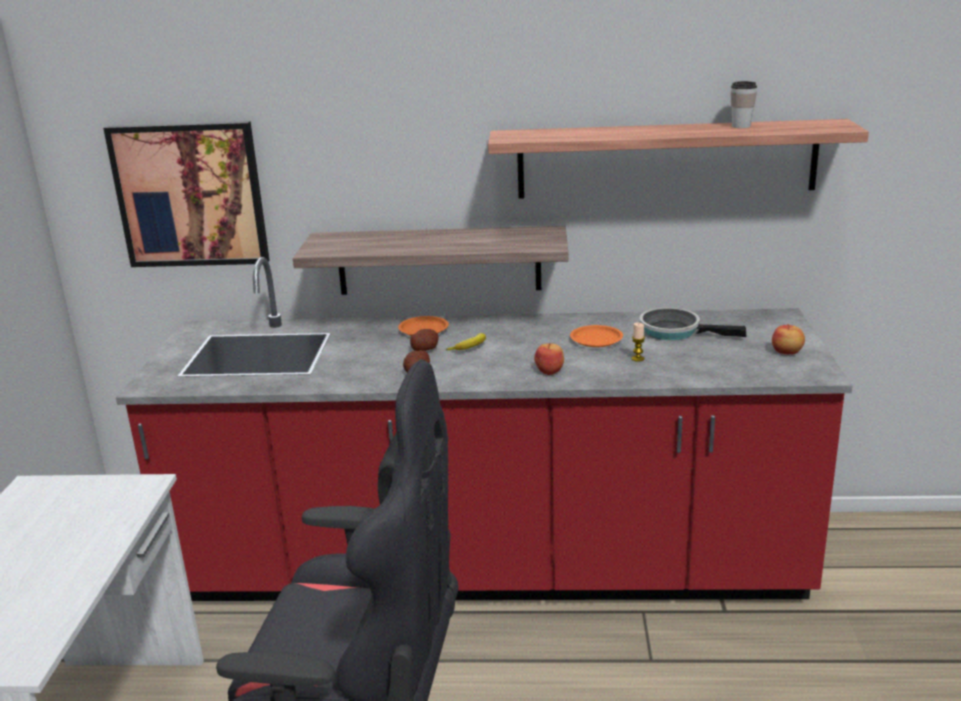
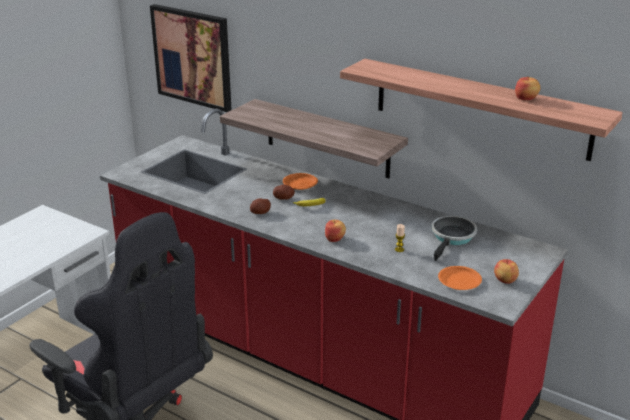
camera: 30 degrees right, 5 degrees up
orange plate [570,325,623,347] -> orange plate moved to [438,266,482,290]
frying pan [639,308,747,340] -> frying pan turned 60 degrees clockwise [431,216,477,261]
cup [731,81,757,128] -> apple [515,76,540,100]

